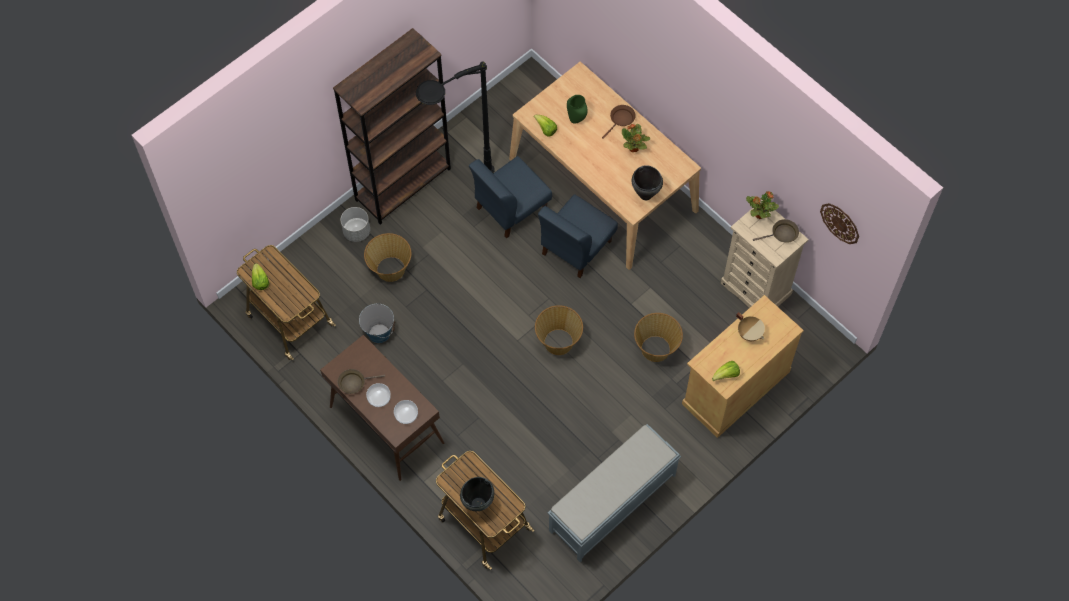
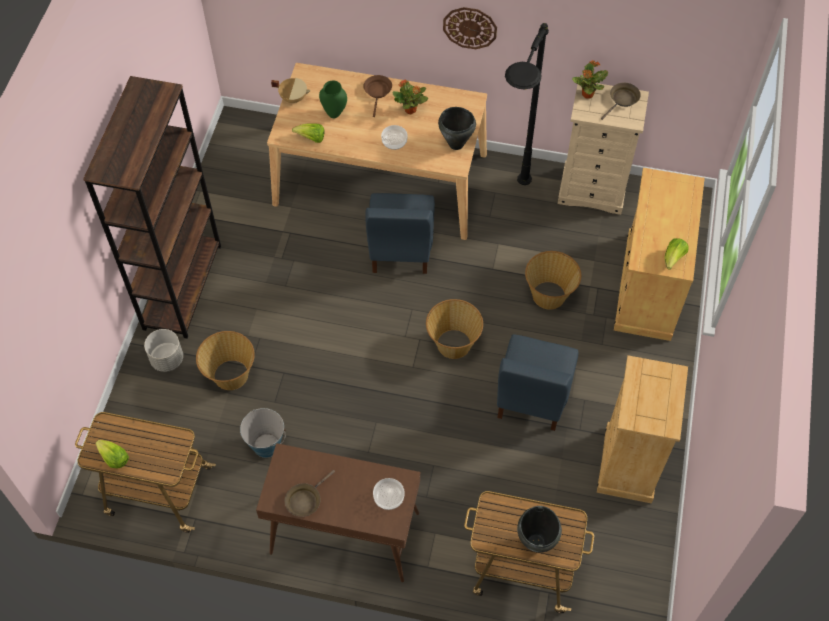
camera: 35 degrees left, 5 degrees down
bowl [366,383,391,407] -> bowl moved to [381,125,408,150]
black floor lamp [416,61,494,173] -> black floor lamp moved to [505,23,549,185]
blue chair [469,156,552,238] -> blue chair moved to [497,334,578,431]
grey bench [548,424,681,562] -> beige dresser [597,355,688,504]
beige cooking pot [736,312,765,341] -> beige cooking pot moved to [271,78,310,104]
wall clock [820,203,859,244] -> wall clock moved to [443,7,497,49]

